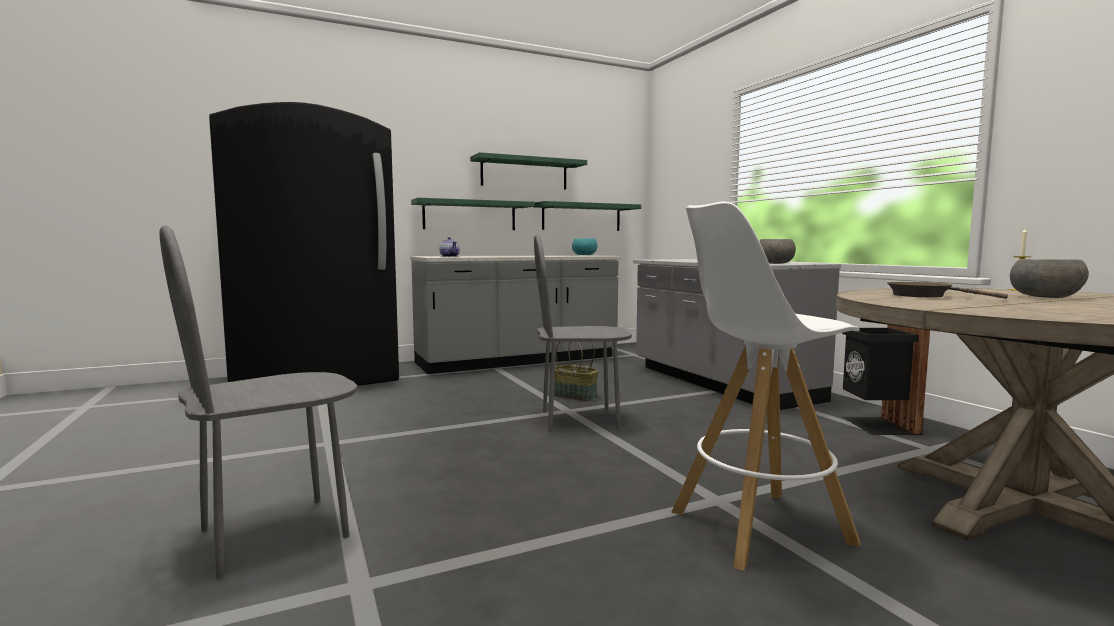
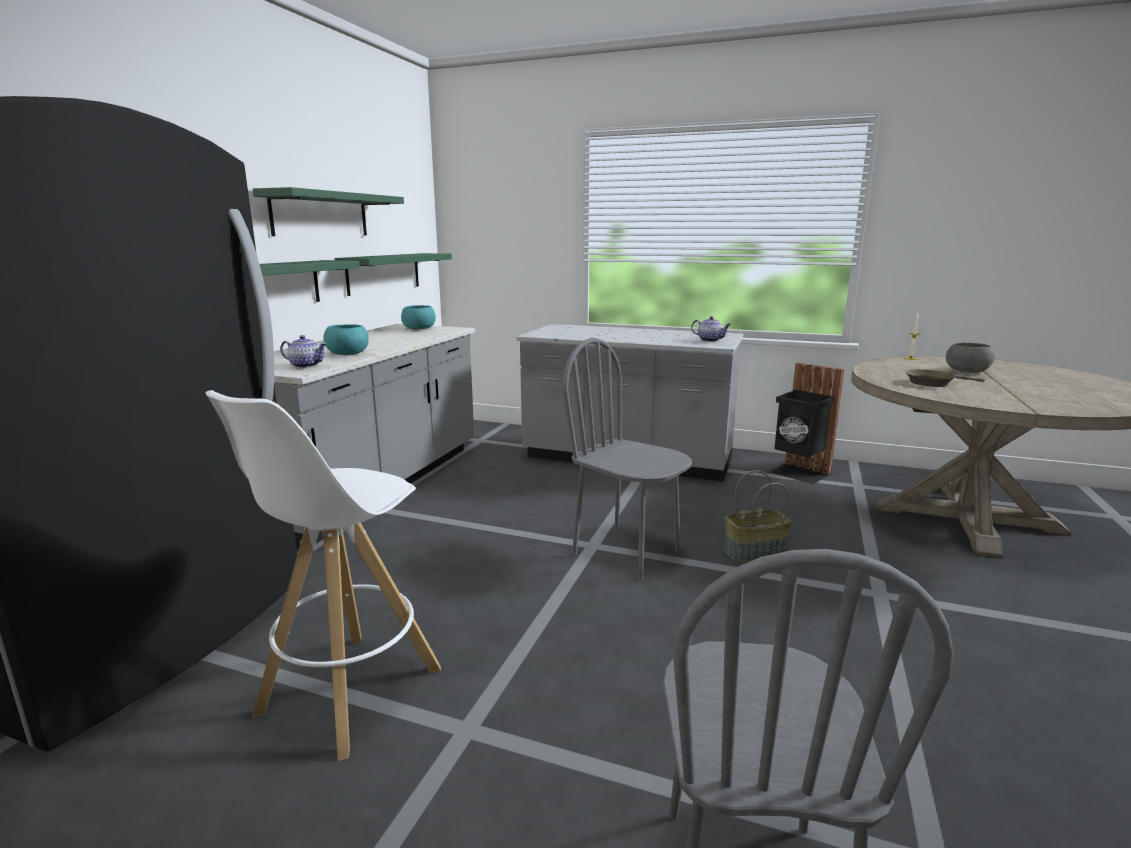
camera: 45 degrees left, 10 degrees up
grey chair [534,235,632,432] -> grey chair turned 90 degrees clockwise [563,338,692,580]
basket [550,342,598,401] -> basket moved to [724,470,792,562]
white stool [671,201,860,571] -> white stool moved to [205,390,441,761]
grey bowl [760,239,796,264] -> teapot [691,316,731,342]
none -> turquoise bowl [323,324,369,355]

